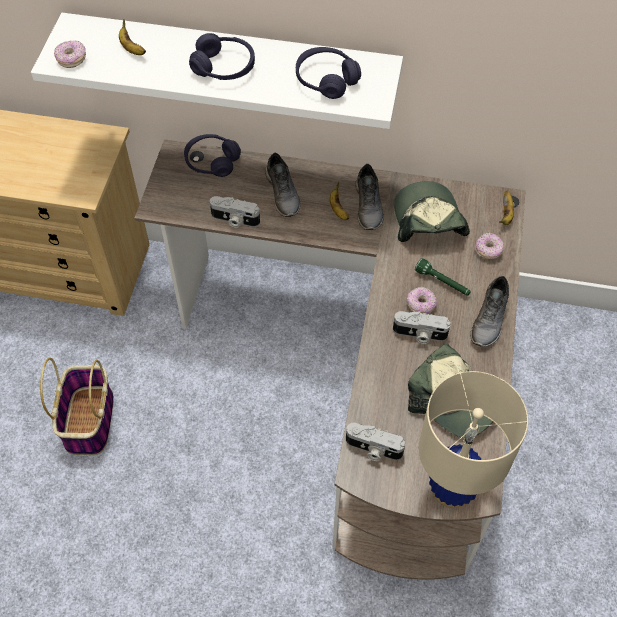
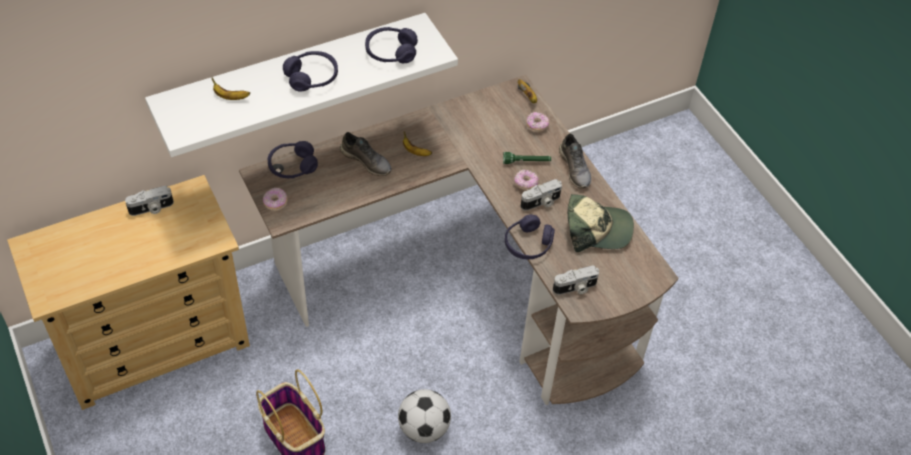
camera: 40 degrees left, 5 degrees down
donut [54,40,86,68] -> donut moved to [263,188,287,211]
camera [210,196,260,228] -> camera moved to [125,186,174,216]
grey shoe [355,164,384,230] -> none
cap [394,181,470,242] -> none
beige table lamp [419,371,528,508] -> none
none -> football [398,389,451,443]
none -> purple headphones [505,214,555,259]

